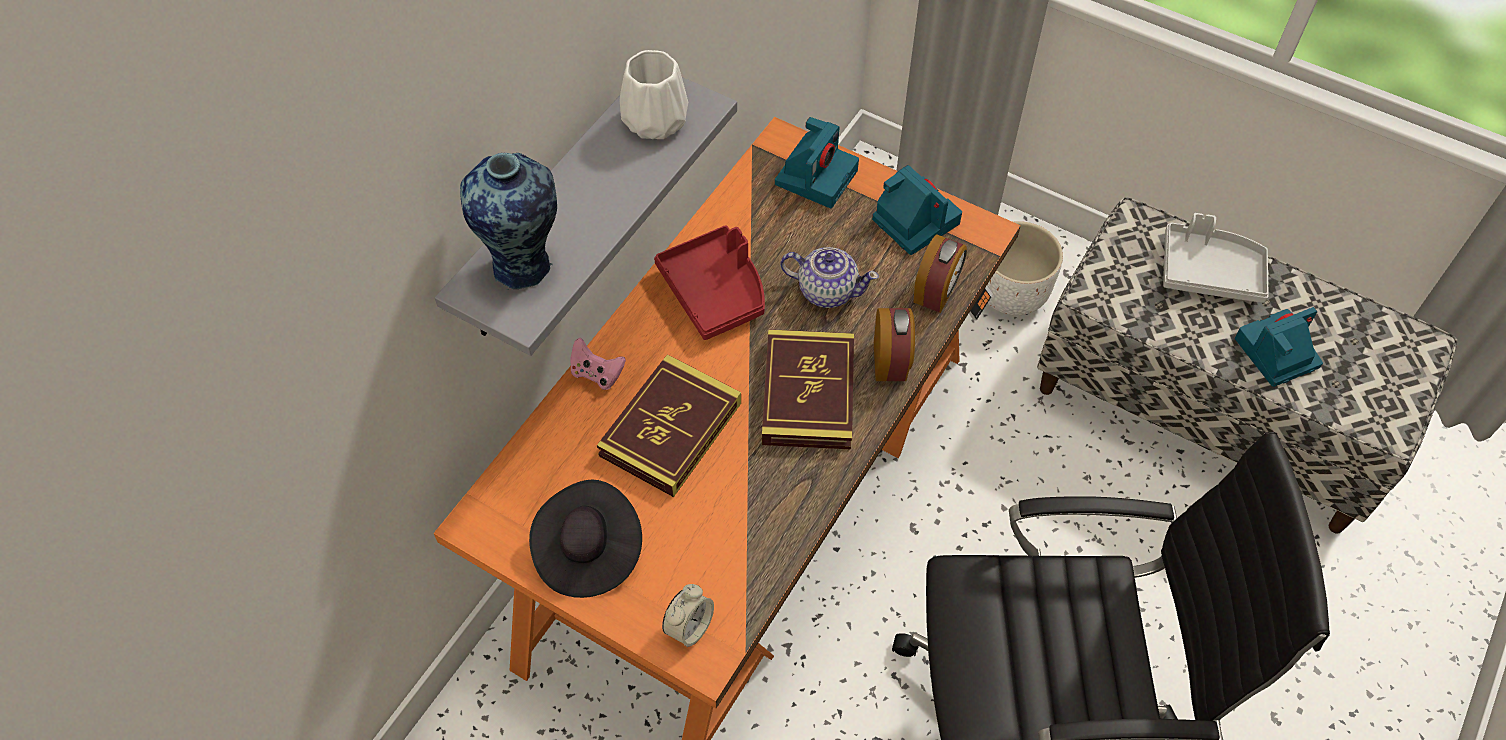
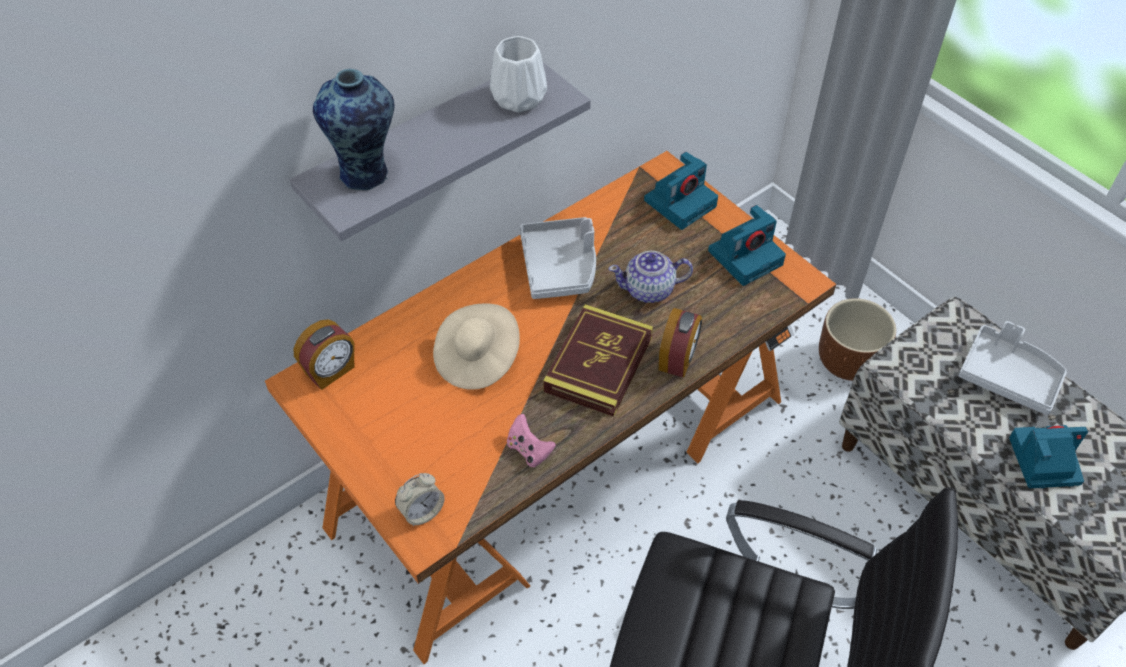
camera: 20 degrees right, 5 degrees down
black hat [529,480,642,598] -> none
pink game controller [571,338,626,390] -> pink game controller moved to [507,414,556,467]
book [597,354,741,497] -> beige hat [433,304,520,390]
red tray [654,225,765,340] -> grey tray [520,217,596,299]
teapot [780,247,879,308] -> teapot turned 135 degrees clockwise [609,251,693,303]
camera [872,165,962,255] -> camera turned 75 degrees clockwise [708,205,786,286]
alarm clock [914,234,967,313] -> alarm clock moved to [294,319,355,390]
white planter [987,221,1063,315] -> brown planter [819,298,896,381]

